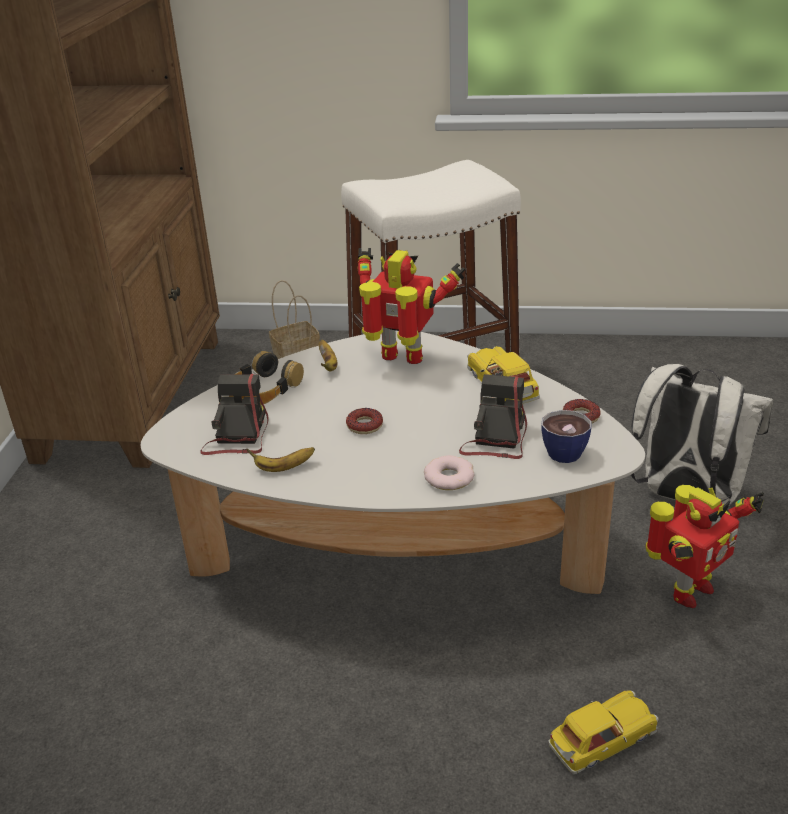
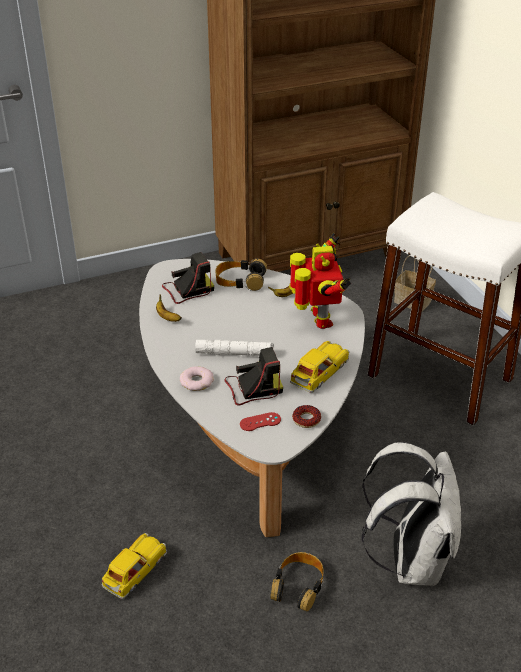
camera: 60 degrees right, 5 degrees up
donut [346,408,383,434] -> none
cup [542,410,592,463] -> red game controller [240,412,281,431]
toy car [548,690,659,774] -> toy car turned 90 degrees counterclockwise [102,533,167,599]
toy robot [645,485,764,608] -> headphones [271,552,324,611]
none -> white flashlight [195,340,274,356]

